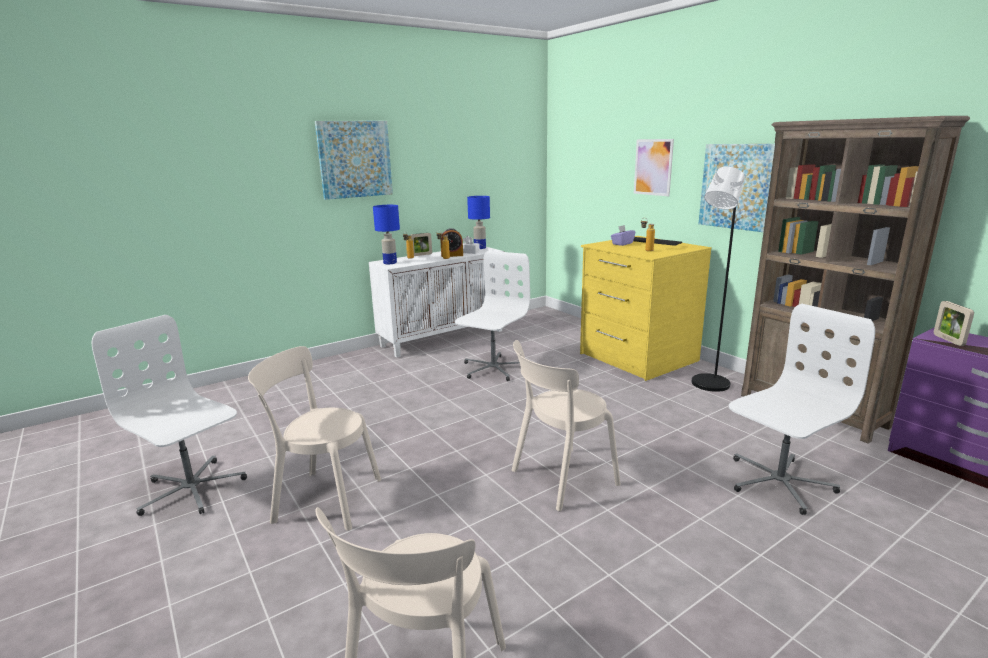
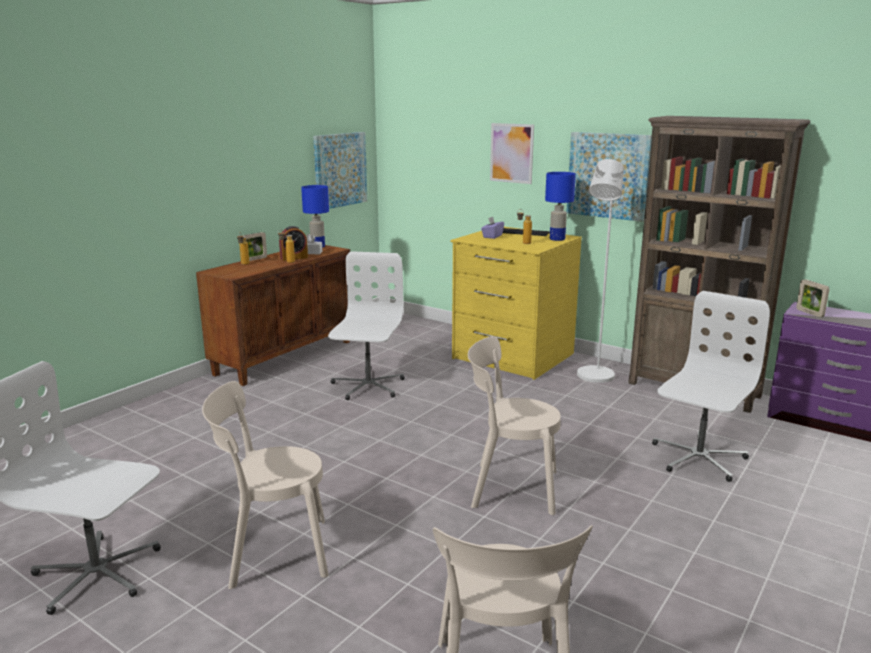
camera: 20 degrees left, 0 degrees up
picture [315,121,393,200] -> picture moved to [313,132,367,209]
white cabinet [369,247,505,358] -> brown cabinet [196,245,350,386]
blue table lamp [373,205,400,264] -> blue table lamp moved to [545,172,576,241]
beige chair [512,340,621,511] -> beige chair turned 60 degrees clockwise [468,336,561,515]
black floor lamp [692,166,745,392] -> white floor lamp [577,159,624,383]

